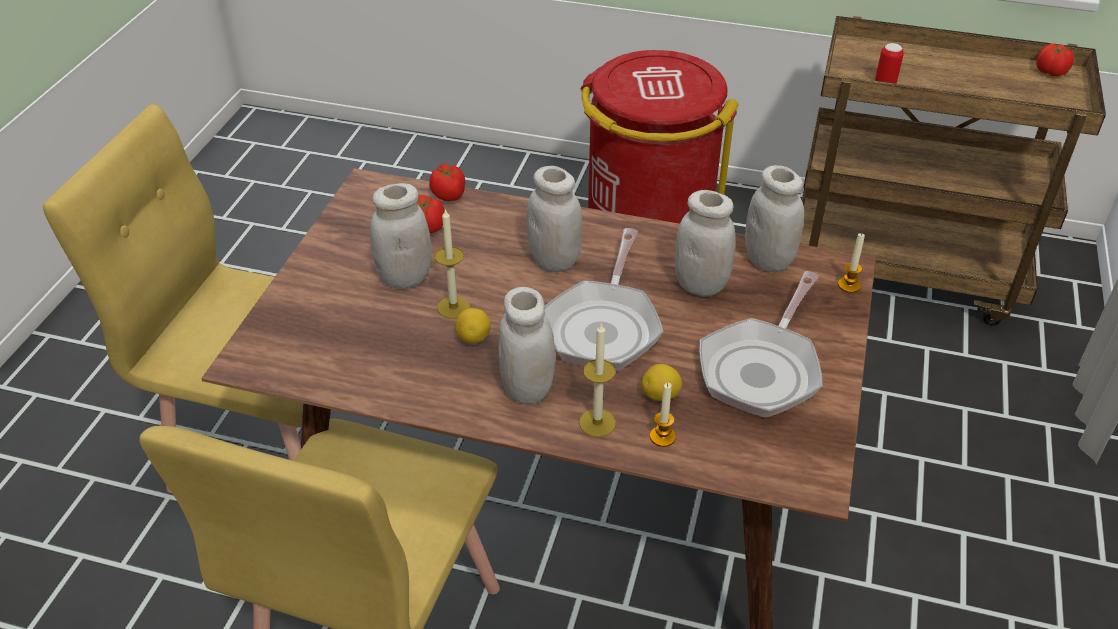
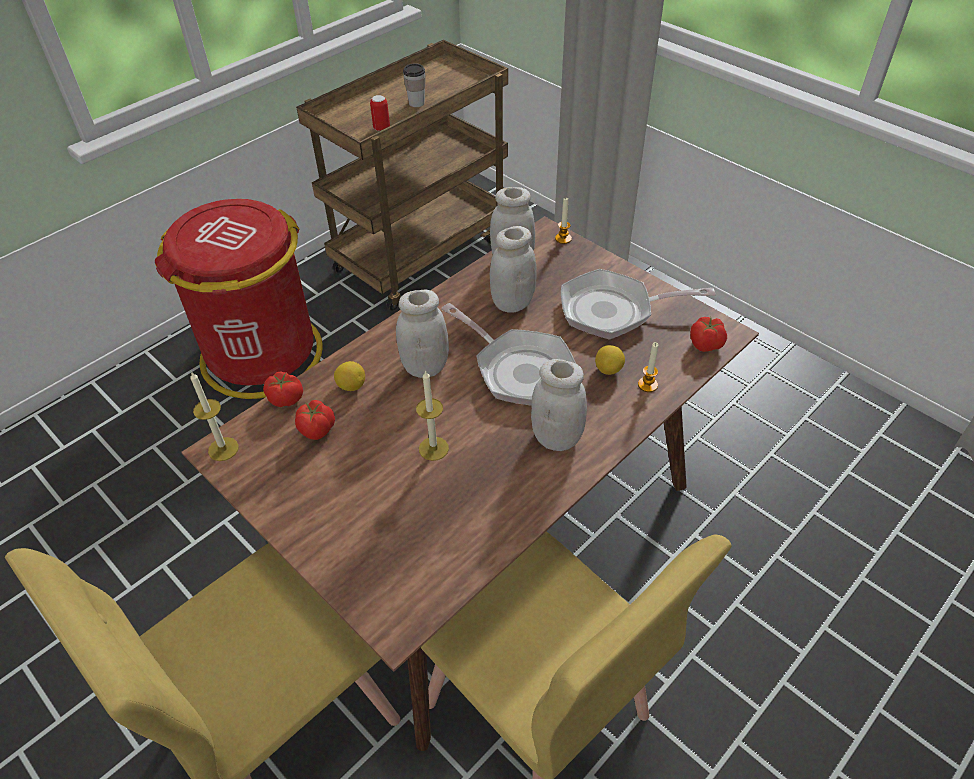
camera: 60 degrees left, 5 degrees up
white jar [370,183,432,289] -> none
lemon [455,308,491,344] -> lemon moved to [334,361,365,391]
candle [579,323,616,437] -> candle moved to [190,371,239,461]
frying pan [699,271,823,418] -> frying pan turned 120 degrees clockwise [561,269,716,340]
tomato [1036,43,1074,76] -> tomato moved to [690,317,727,352]
none -> cup [403,63,425,107]

